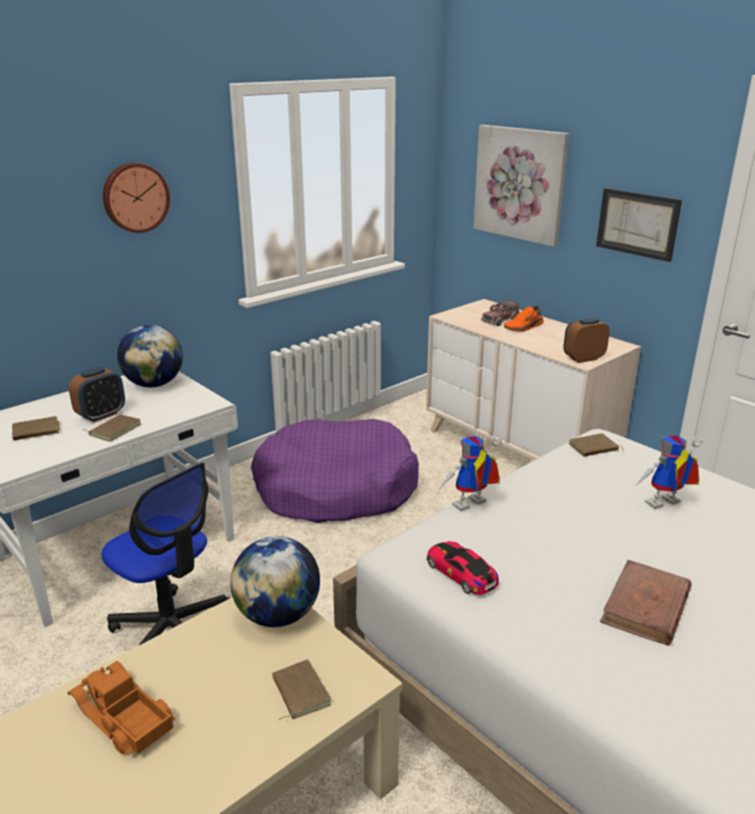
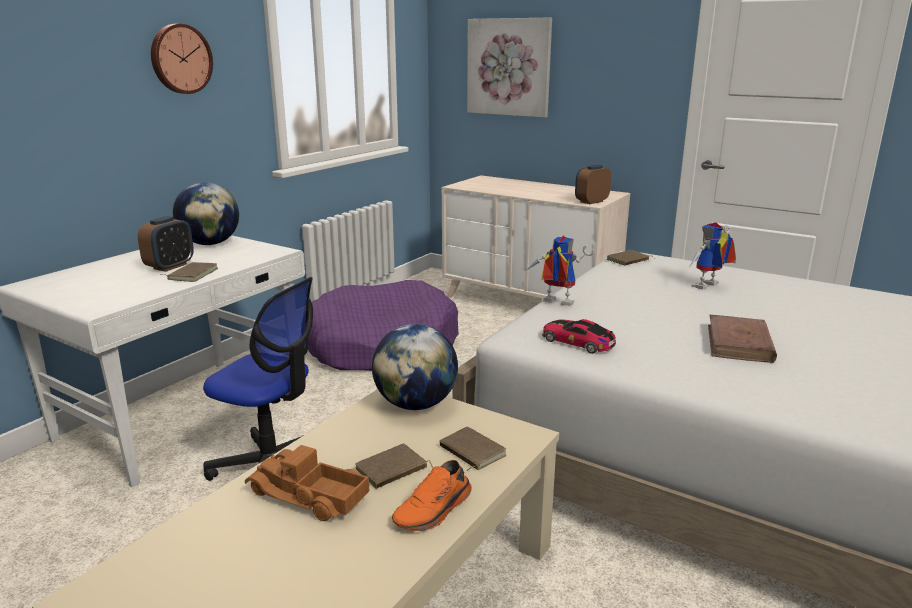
camera: 15 degrees left, 5 degrees down
brown book [12,416,60,441] -> brown book moved to [355,443,434,489]
toy robot [438,435,502,511] -> toy robot turned 75 degrees clockwise [525,236,595,306]
toy truck [481,300,520,326] -> none
orange shoe [504,306,544,332] -> orange shoe moved to [392,460,472,531]
picture [596,188,682,262] -> none

